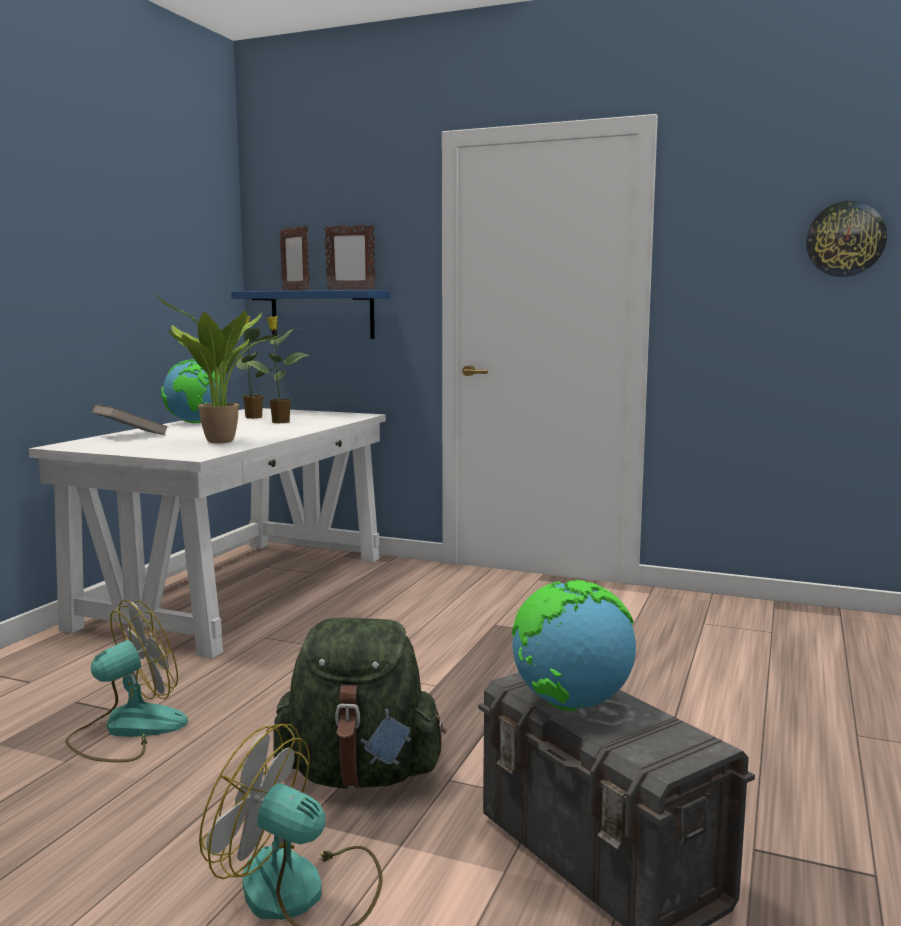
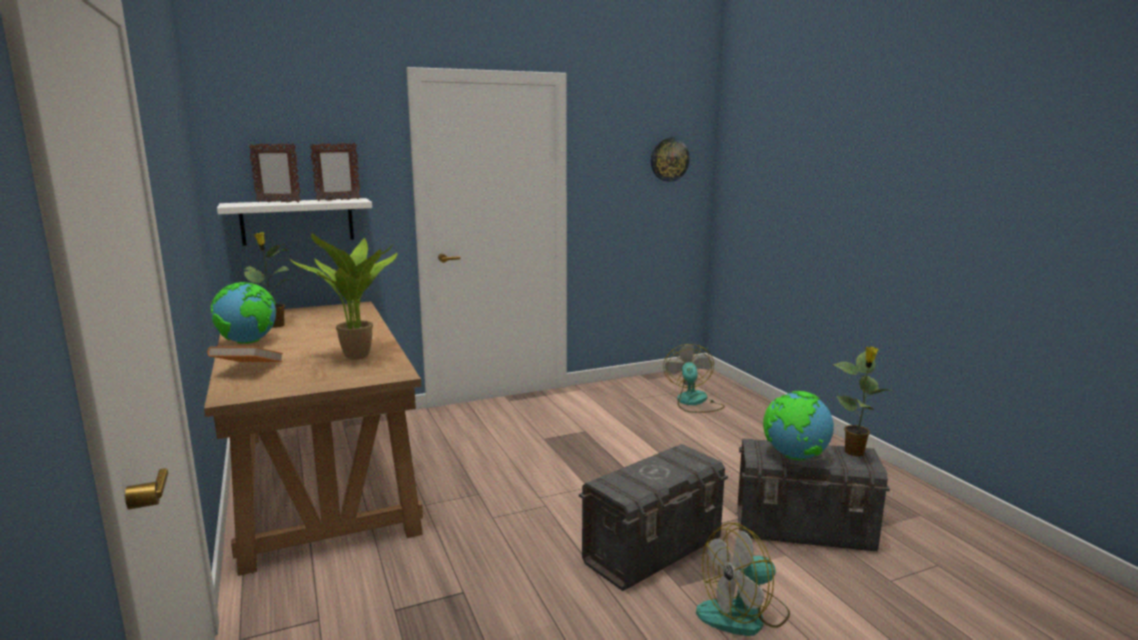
camera: 45 degrees left, 5 degrees up
white desk [29,408,386,659] -> brown desk [204,301,423,576]
fan [65,600,188,762] -> fan moved to [663,344,725,413]
grey book [92,404,168,435] -> orange book [208,347,283,362]
blue shelf [231,290,390,339] -> white shelf [217,198,372,246]
potted plant [242,316,309,423] -> potted plant moved to [833,346,895,457]
green backpack [273,618,446,789] -> grey storage box [579,444,728,591]

